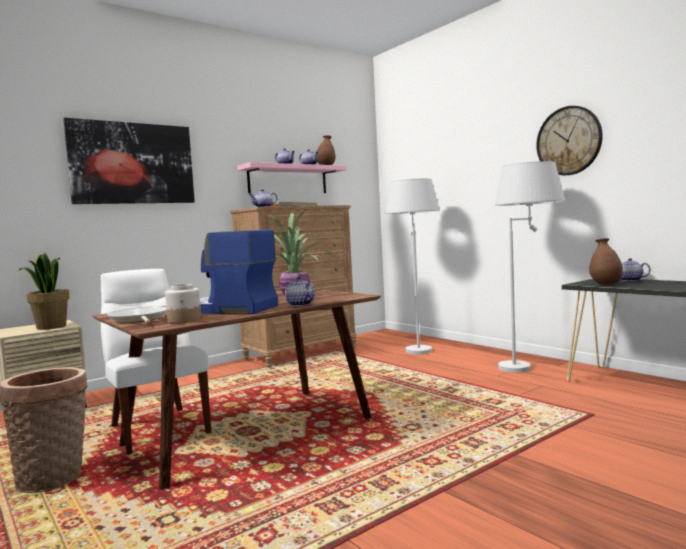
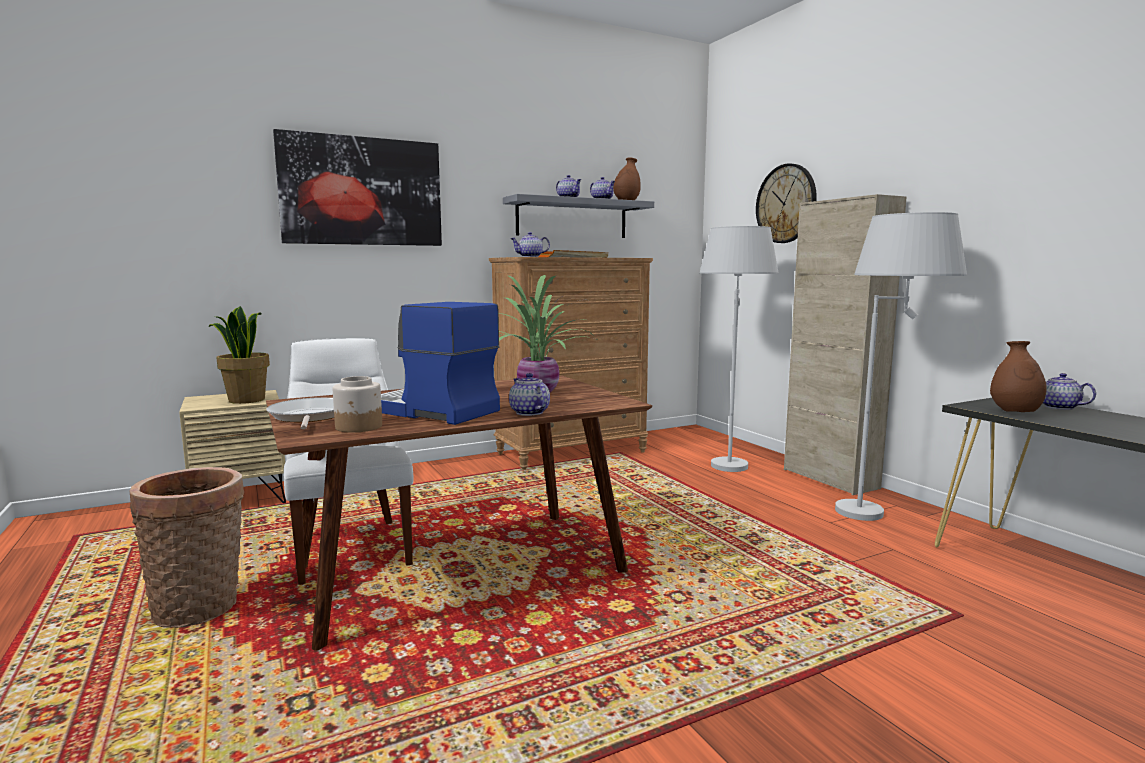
camera: 10 degrees right, 5 degrees up
pink shelf [237,162,347,193] -> grey shelf [503,194,654,238]
wall clock [536,106,603,175] -> wall clock moved to [756,163,817,243]
none -> beige cabinet [784,194,907,495]

